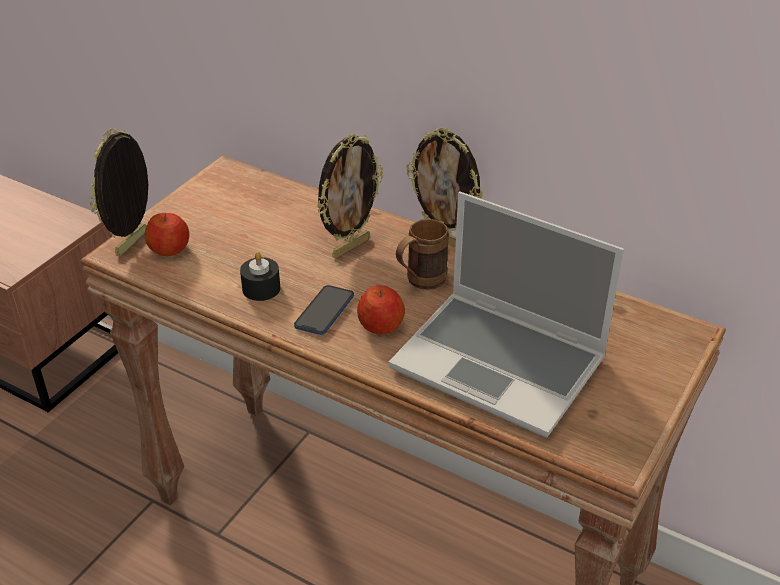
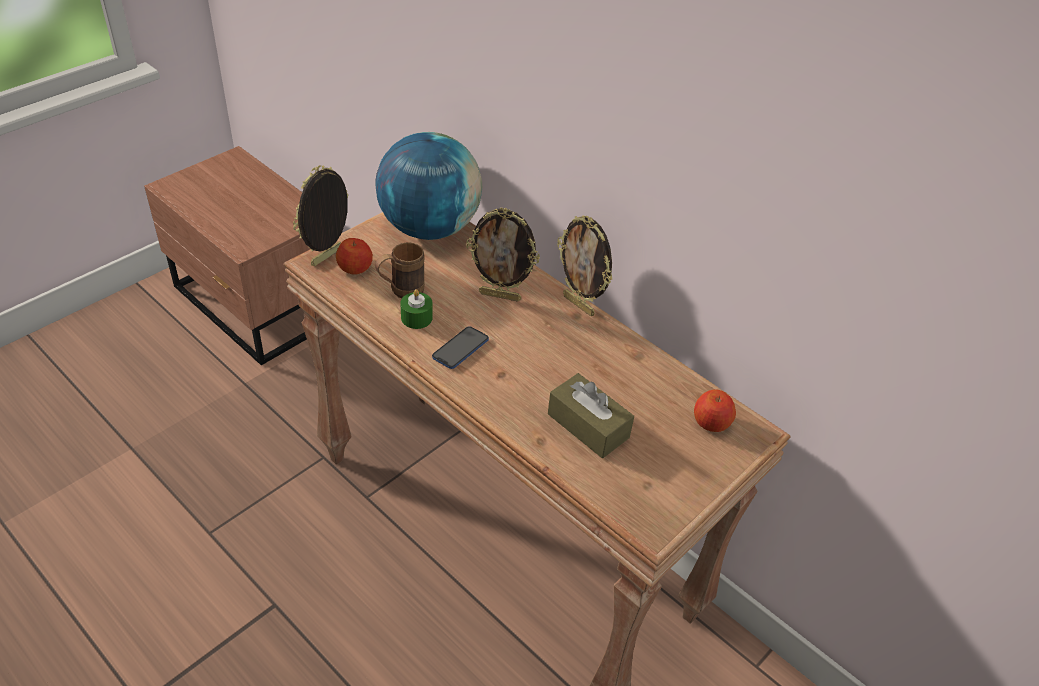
camera: 10 degrees right, 5 degrees up
black candle [240,252,280,301] -> green candle [401,289,433,329]
picture frame [317,134,383,258] -> picture frame turned 45 degrees clockwise [466,208,540,302]
apple [357,285,405,334] -> apple moved to [694,389,736,432]
laptop [389,192,624,438] -> brown tissue box [548,373,634,458]
brown mug [396,219,449,290] -> brown mug moved to [375,242,425,299]
none -> globe [375,132,482,240]

